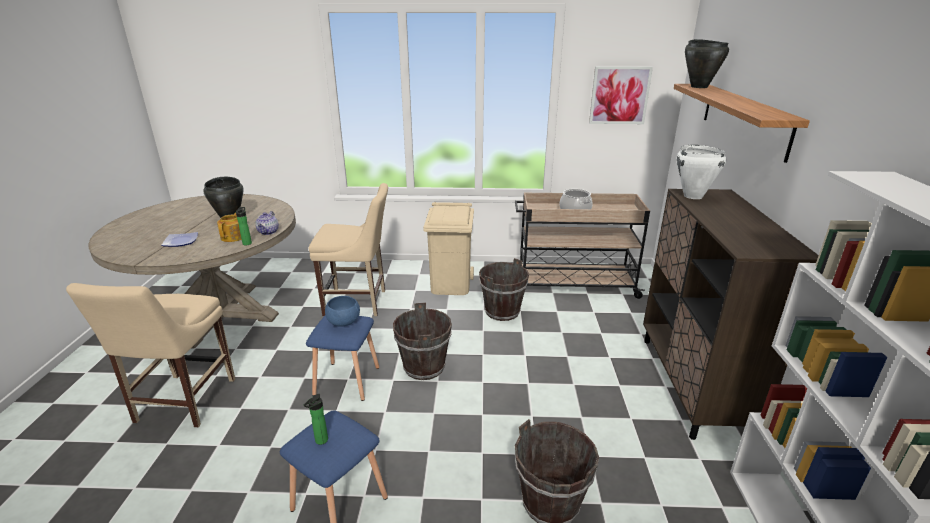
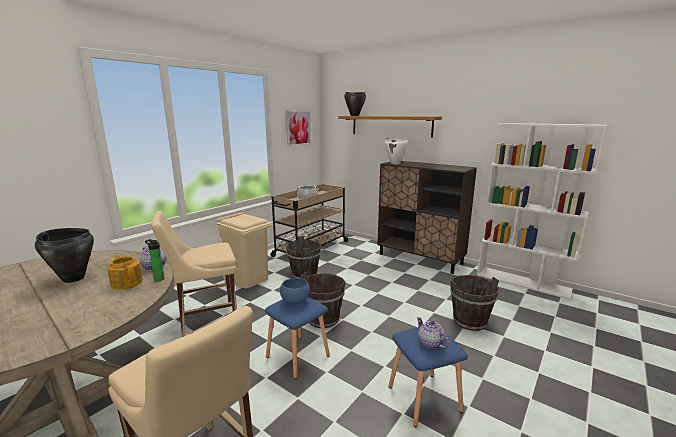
camera: 55 degrees left, 10 degrees down
plate [161,232,198,247] -> none
bottle [304,394,328,445] -> teapot [417,317,449,349]
beige chair [309,183,388,316] -> beige chair turned 150 degrees counterclockwise [151,211,237,337]

